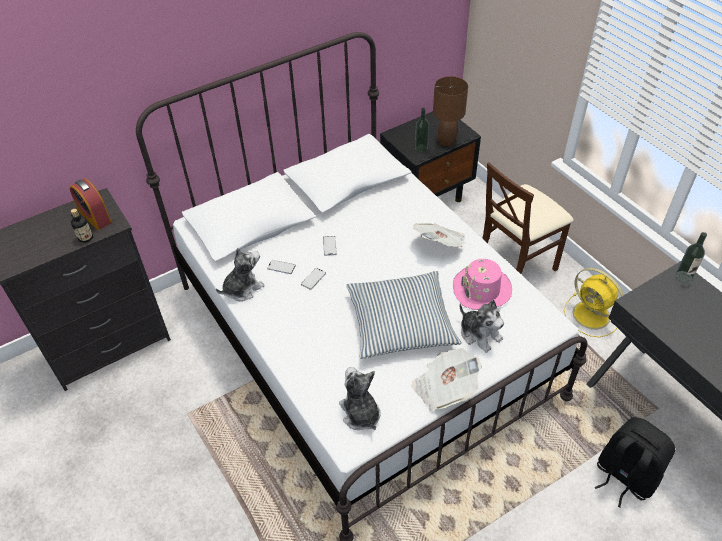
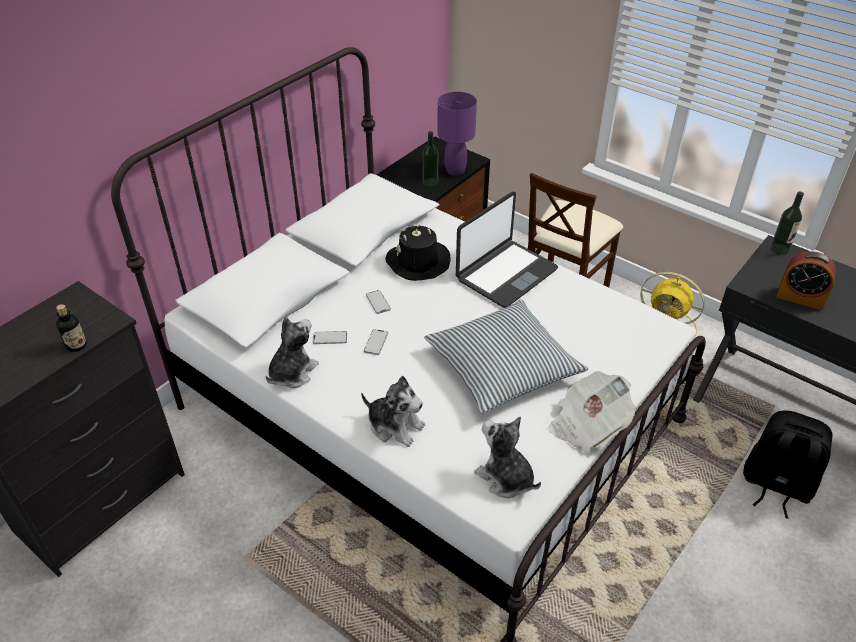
camera: 20 degrees left, 5 degrees down
alarm clock [70,179,112,230] -> alarm clock moved to [776,251,836,310]
newspaper [413,223,465,247] -> laptop [456,192,558,308]
brown table lamp [433,76,468,147] -> purple table lamp [437,91,477,176]
pink hat [453,259,512,310] -> none
plush toy [460,300,504,353] -> plush toy moved to [361,376,425,447]
none -> black hat [386,224,451,281]

